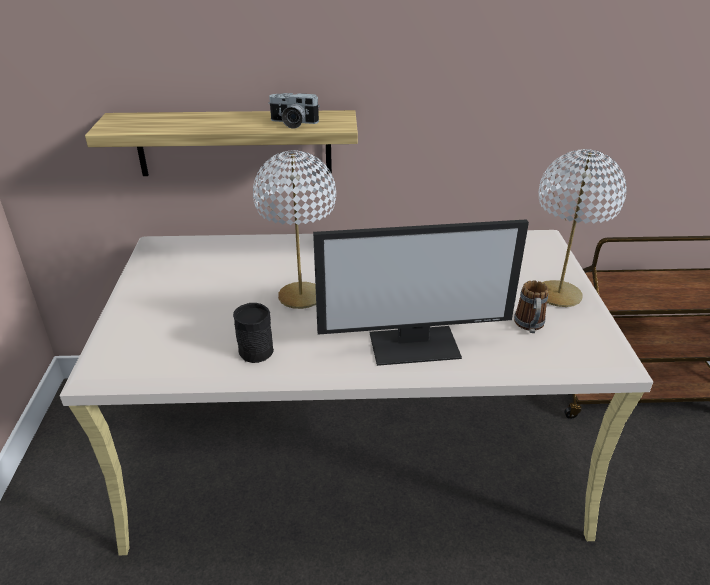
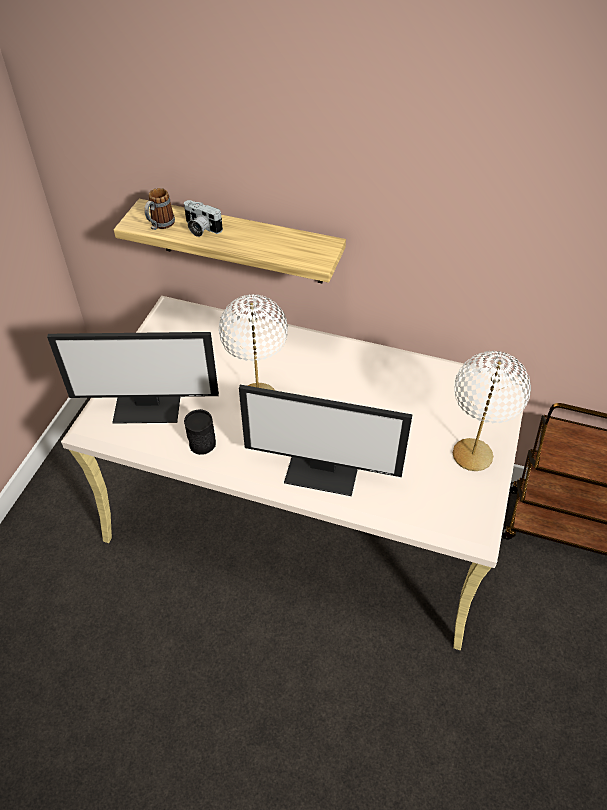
camera: 20 degrees right, 15 degrees up
camera [268,93,320,129] -> camera moved to [184,200,223,237]
mug [514,280,548,333] -> mug moved to [144,188,175,230]
none -> monitor [47,332,219,424]

